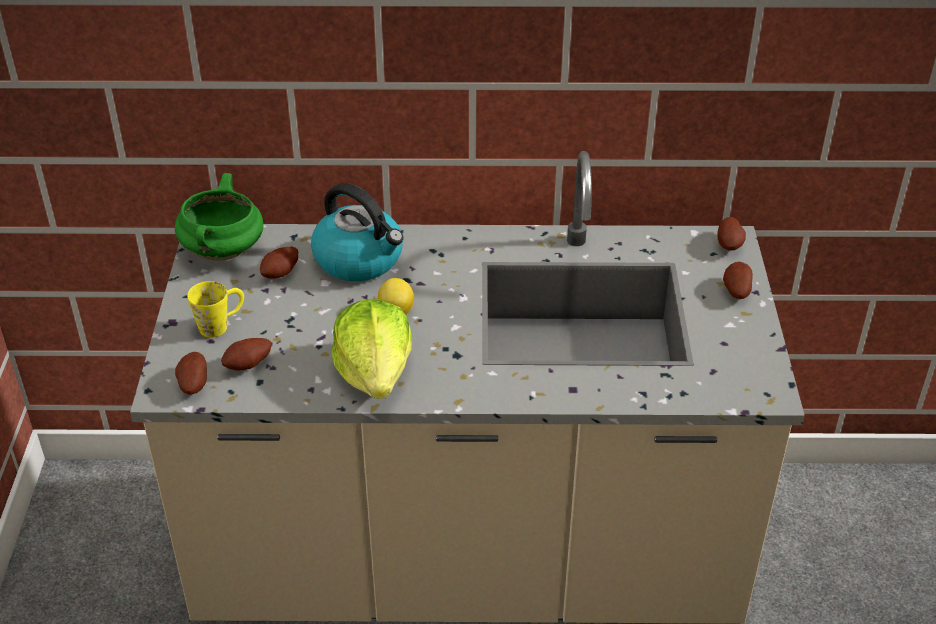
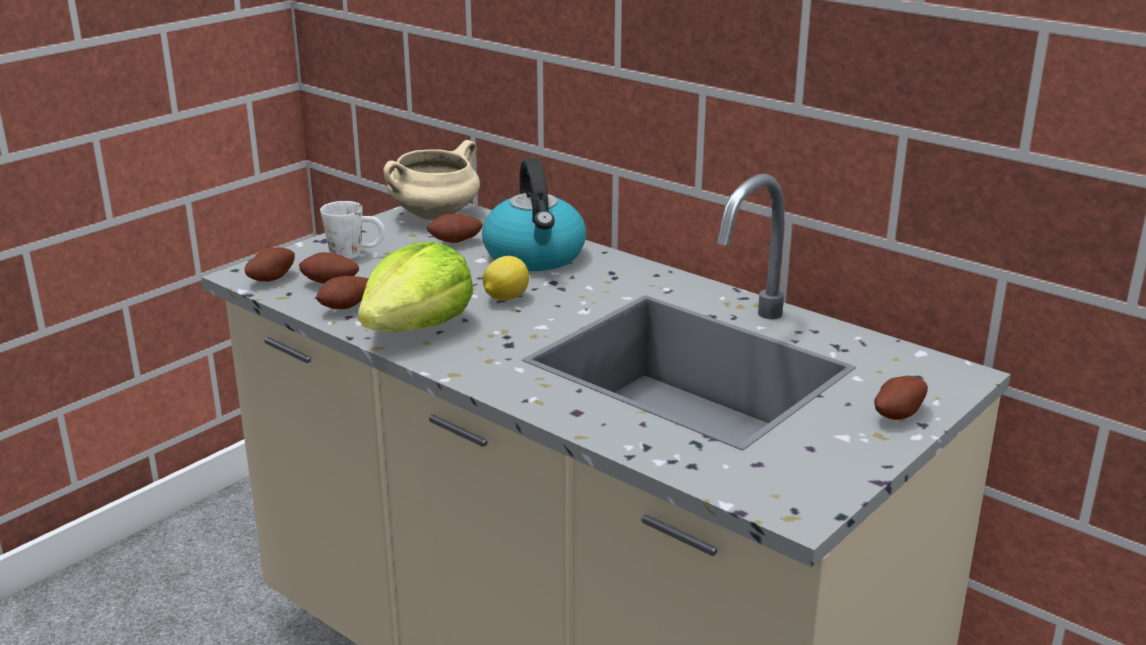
camera: 40 degrees right, 15 degrees down
green cooking pot [175,173,263,261] -> beige cooking pot [383,140,480,220]
yellow mug [187,281,244,338] -> white mug [320,201,385,259]
potato [717,217,746,251] -> potato moved to [316,276,368,309]

